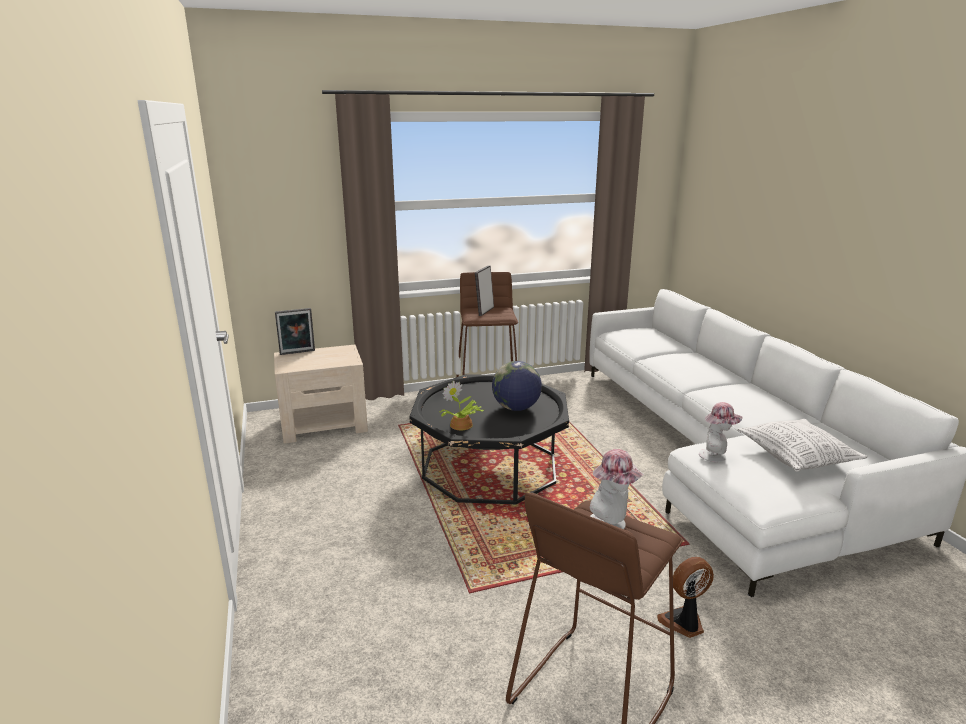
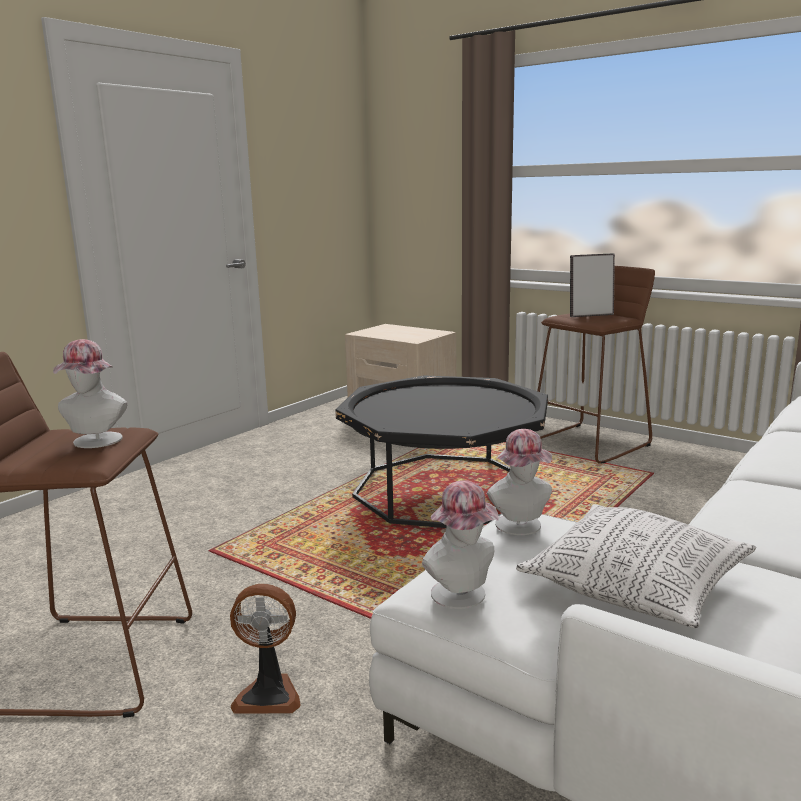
camera: 55 degrees right, 5 degrees down
picture frame [275,308,315,355] -> none
potted plant [440,381,484,430] -> none
globe [492,361,542,411] -> none
fan [657,557,714,638] -> fan turned 150 degrees clockwise [230,584,301,714]
none -> hat [422,480,499,609]

